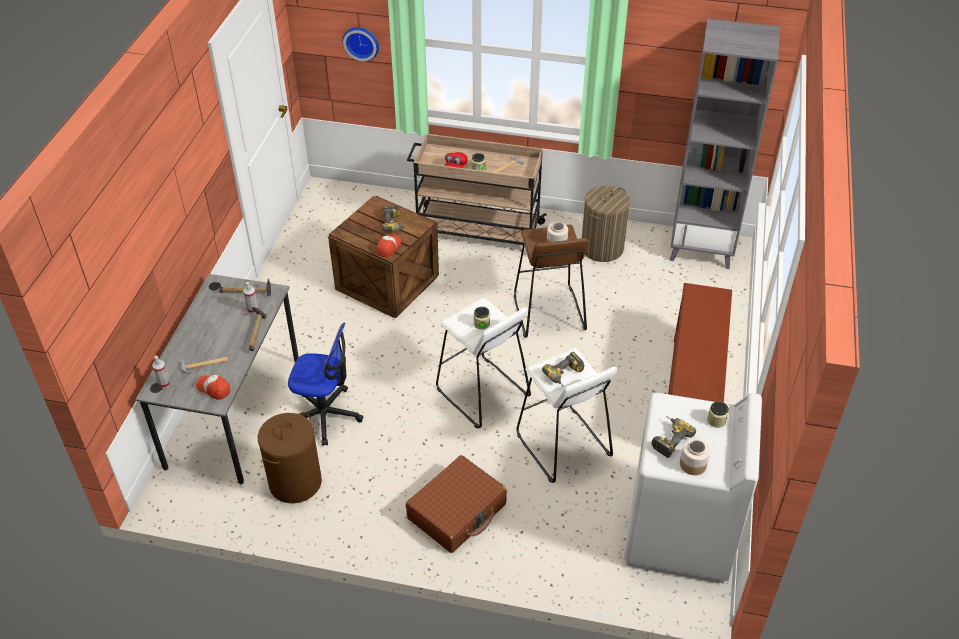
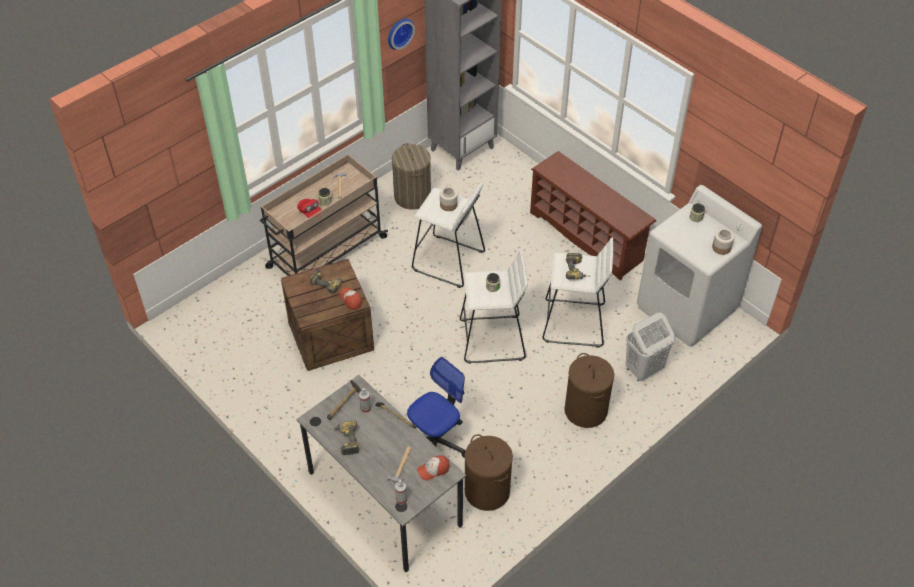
camera: 55 degrees left, 5 degrees up
wall clock [342,27,379,61] -> wall clock moved to [388,19,415,50]
brown suitcase [406,455,507,553] -> brown laundry basket [564,353,614,428]
brown stool [514,224,588,338] -> white stool [412,184,485,288]
power drill [652,416,696,458] -> power drill moved to [330,421,359,455]
none -> white laundry basket [626,313,675,381]

